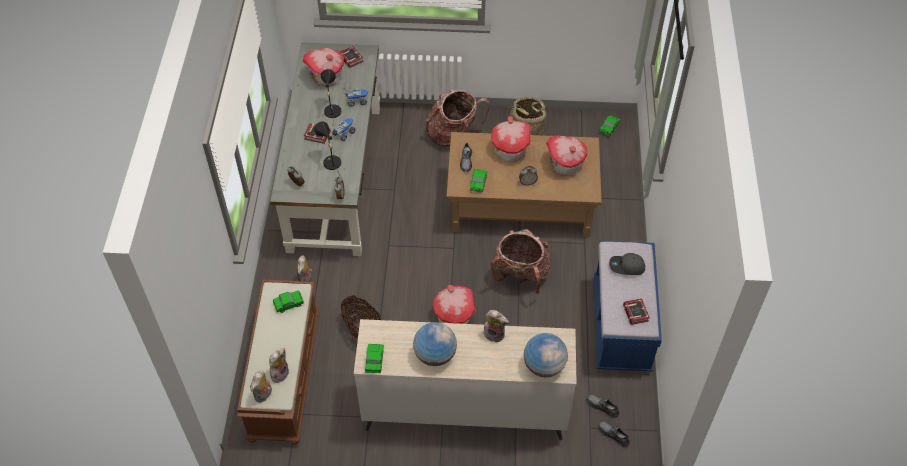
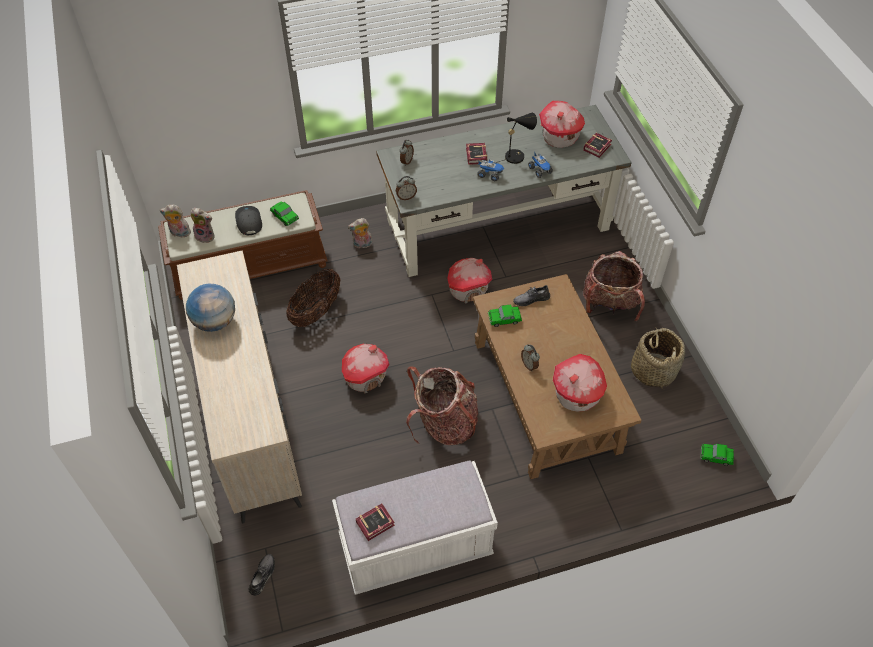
camera: 70 degrees right, 0 degrees up
black table lamp [314,121,341,177] -> none
toy car [365,344,384,373] -> none
plush toy [483,310,509,343] -> none
toy house [491,116,531,162] -> toy house moved to [447,258,492,303]
globe [524,333,568,377] -> none
grey shoe [587,395,619,418] -> none
blue bench [594,241,662,372] -> white bench [332,461,498,595]
grey cap [609,253,645,275] -> grey cap moved to [235,206,262,235]

